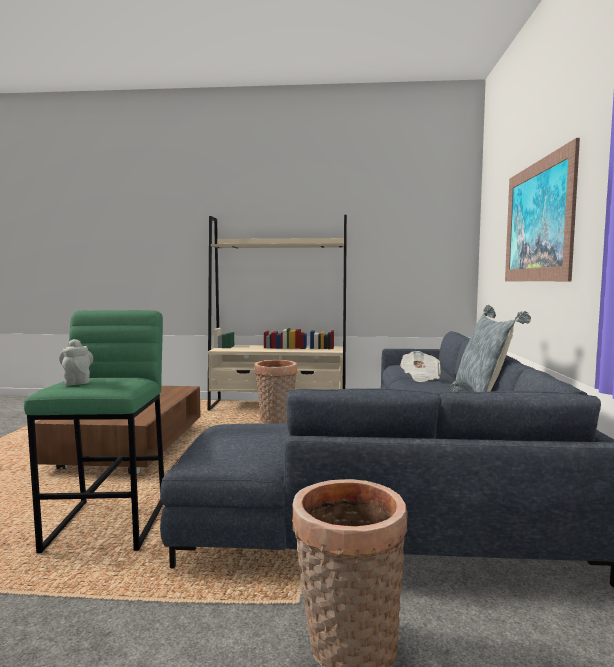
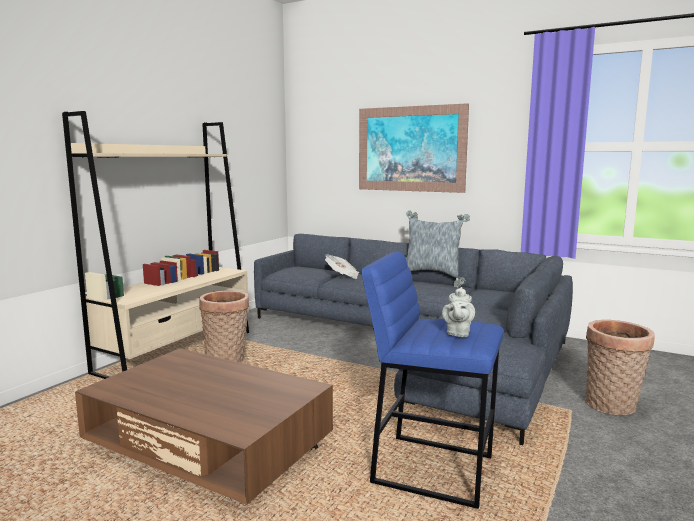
camera: 65 degrees left, 5 degrees up
green stool [24,310,164,553] -> blue stool [362,251,503,509]
grey teapot [59,339,93,385] -> grey teapot turned 75 degrees counterclockwise [442,287,475,337]

